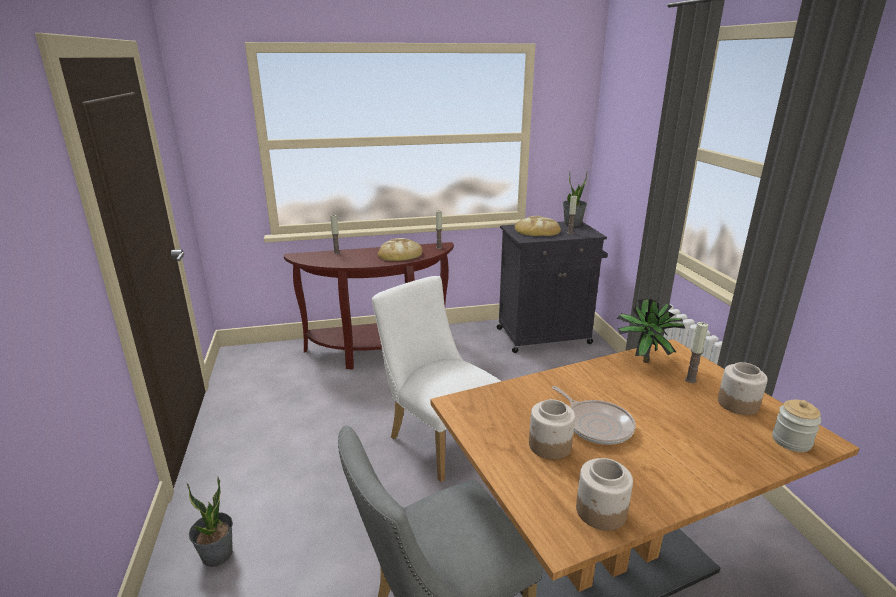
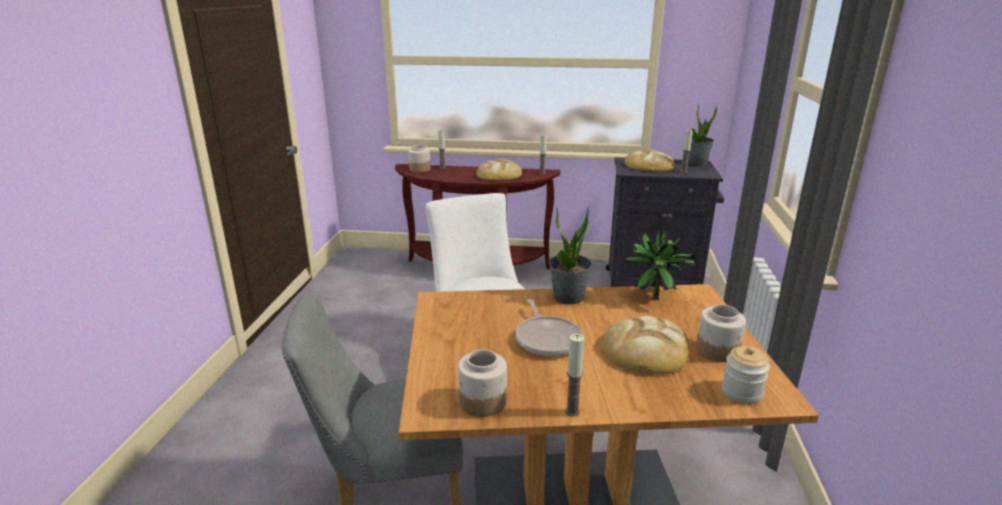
camera: 20 degrees right, 0 degrees up
potted plant [187,477,233,567] -> potted plant moved to [549,206,592,304]
jar [529,399,575,460] -> jar moved to [408,145,430,172]
candle [685,322,708,383] -> candle moved to [565,334,585,417]
none -> bread [604,316,689,374]

